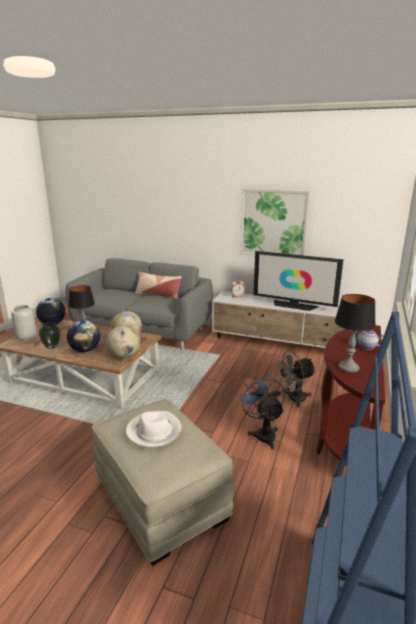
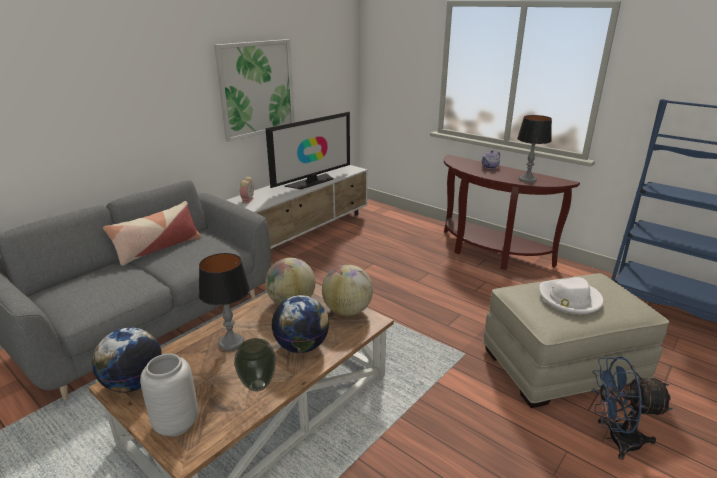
camera: 70 degrees left, 5 degrees up
blue fan [239,375,285,450] -> blue fan moved to [591,356,672,460]
grey fan [274,351,316,407] -> none

